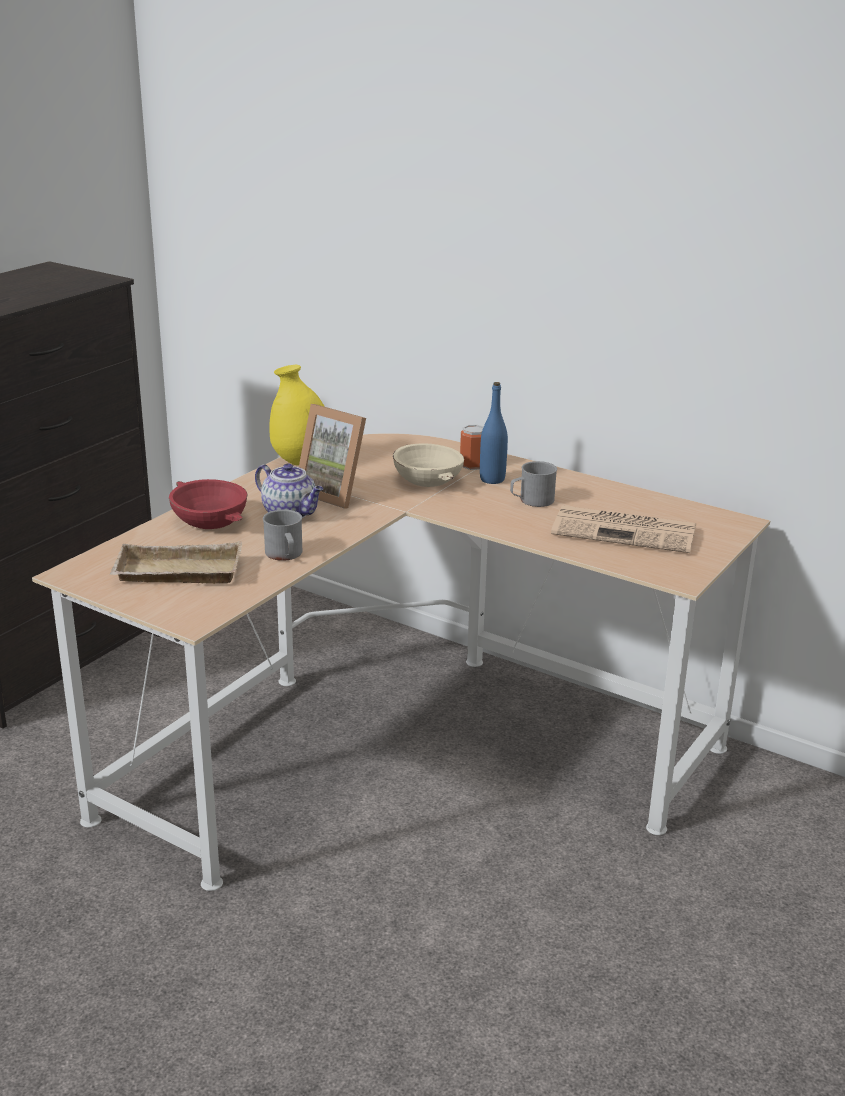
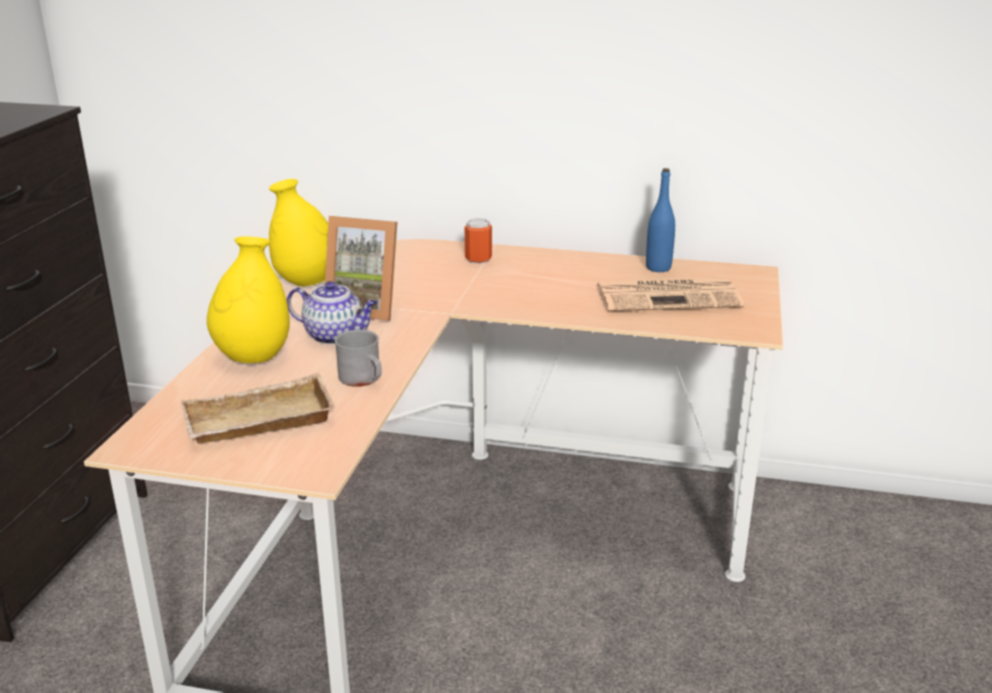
camera: 20 degrees left, 0 degrees up
red bowl [169,479,247,529] -> yellow vase [207,236,290,363]
beige bowl [393,444,464,487] -> none
blue bottle [480,382,508,484] -> blue bottle moved to [646,168,675,272]
grey mug [510,461,557,507] -> none

